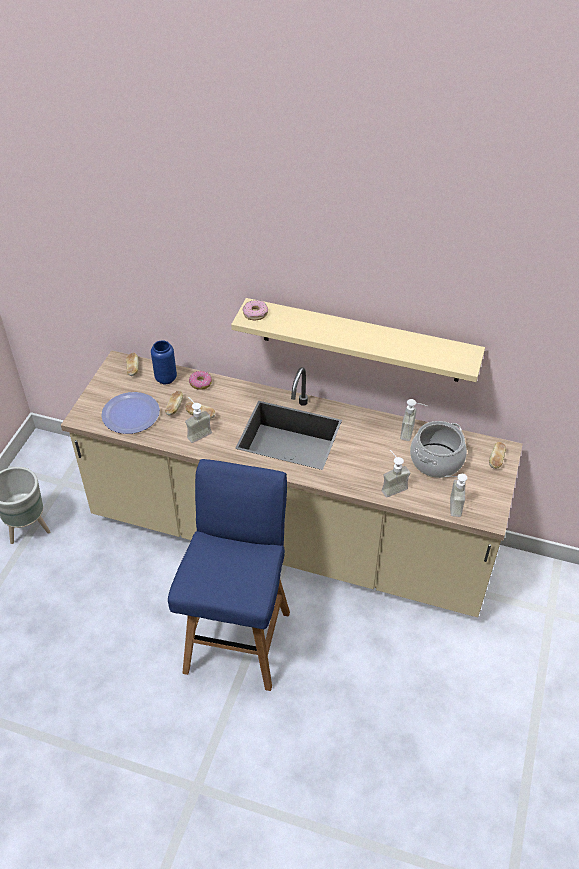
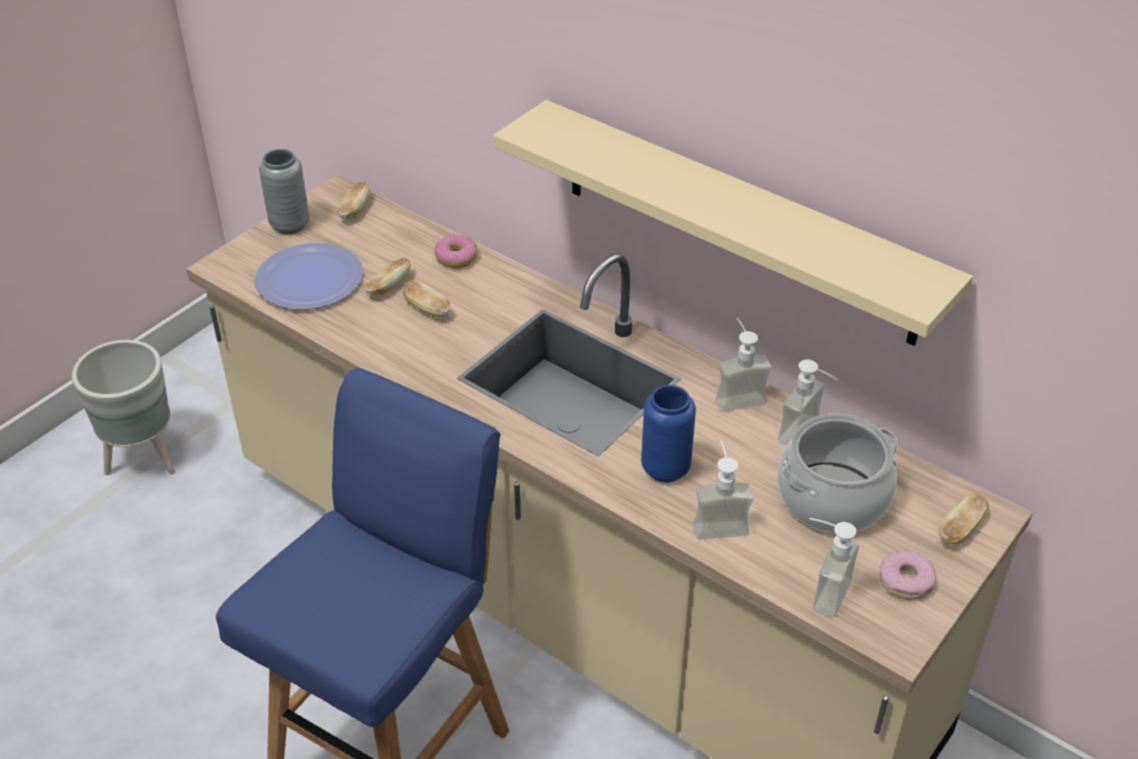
camera: 20 degrees right, 5 degrees down
blue vase [151,340,177,384] -> blue vase moved to [641,385,696,483]
soap dispenser [185,397,212,443] -> soap dispenser moved to [716,318,771,412]
donut [243,300,268,320] -> donut moved to [879,551,936,600]
none -> grey vase [259,149,309,234]

